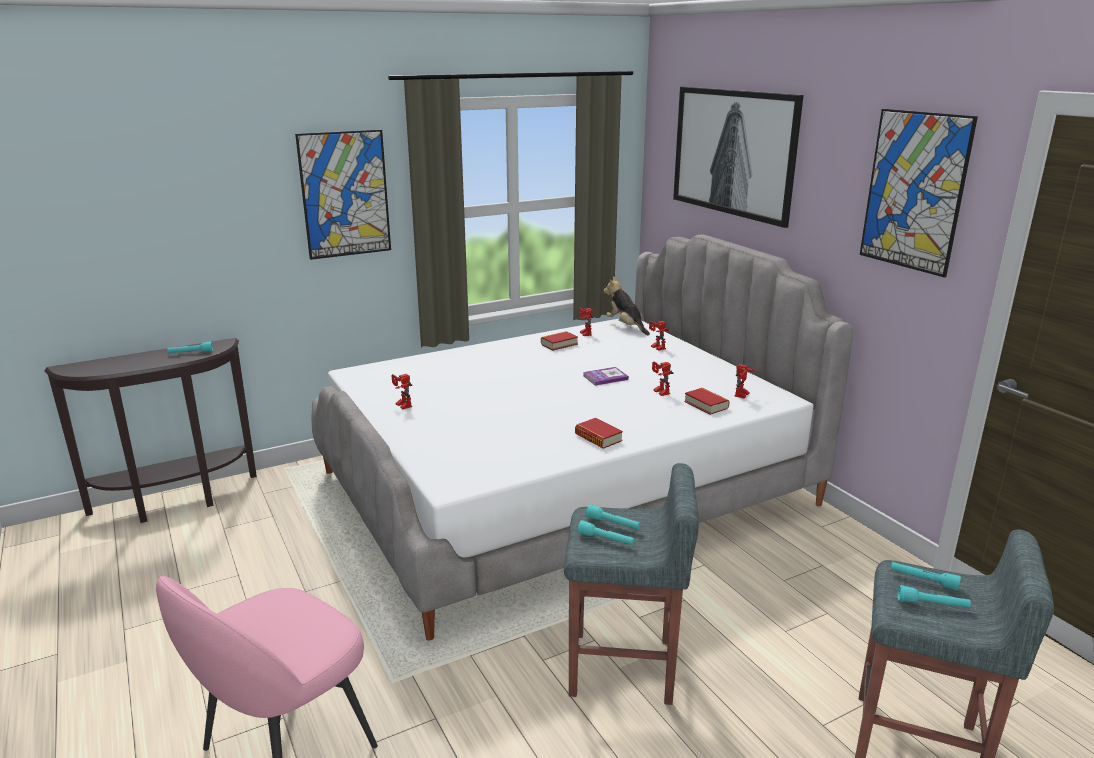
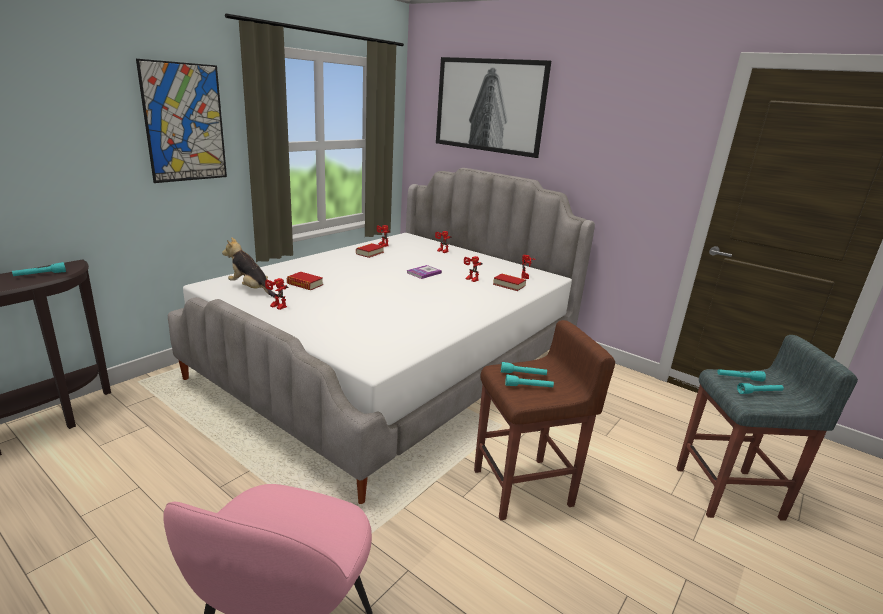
camera: 25 degrees left, 0 degrees up
grey stool [564,463,699,705] -> brown stool [474,320,615,520]
book [575,418,623,448] -> book moved to [287,272,323,290]
plush toy [604,276,650,335] -> plush toy moved to [222,237,276,297]
picture [860,109,978,277] -> none

